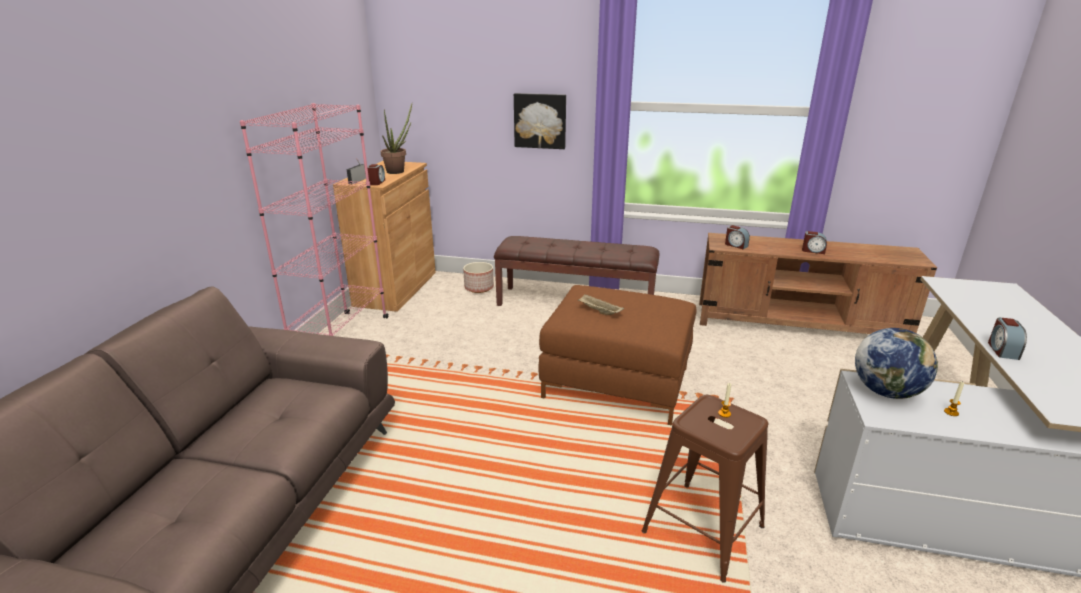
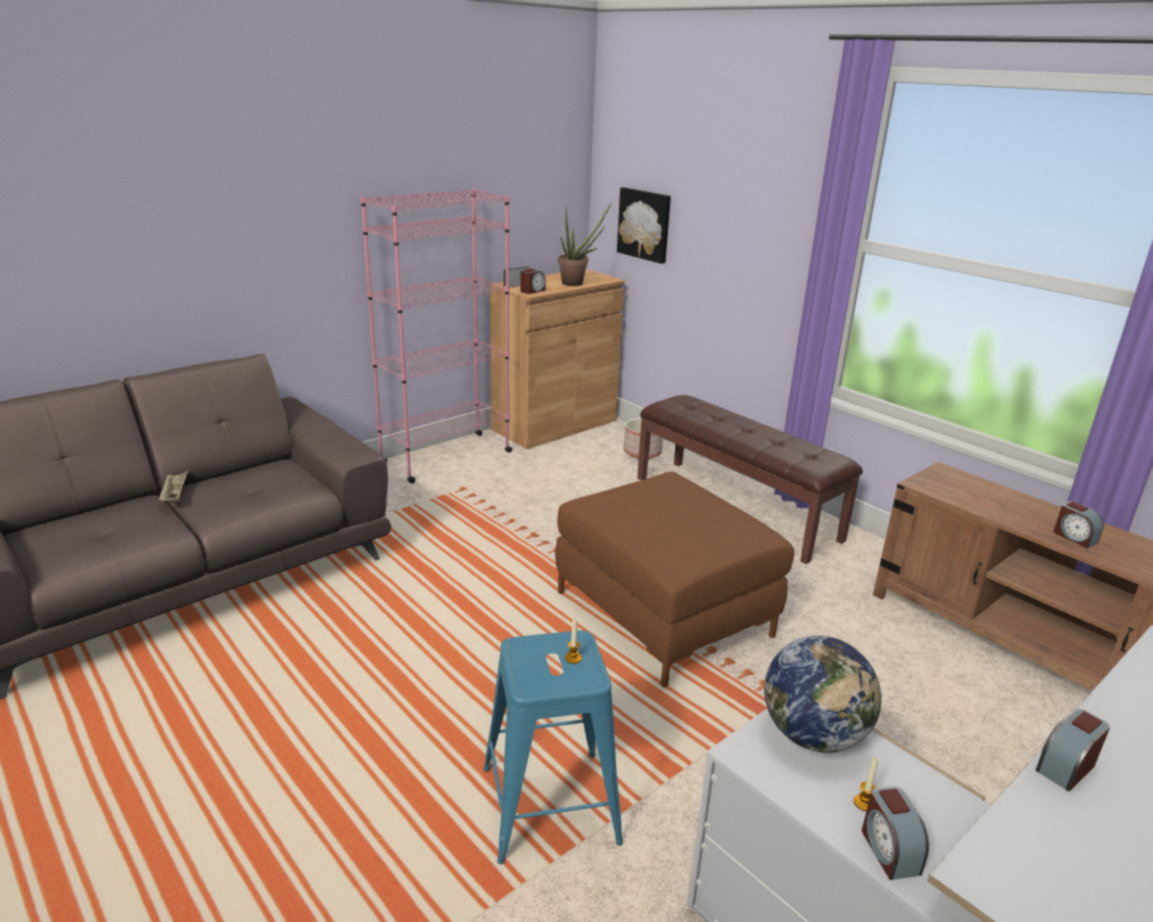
camera: 35 degrees right, 0 degrees up
picture [514,93,566,149] -> picture moved to [617,187,671,264]
beige tray [578,294,624,315] -> beige tray moved to [159,471,188,502]
brown stool [642,395,768,583] -> blue stool [484,630,623,864]
alarm clock [725,225,750,249] -> alarm clock moved to [862,786,929,880]

